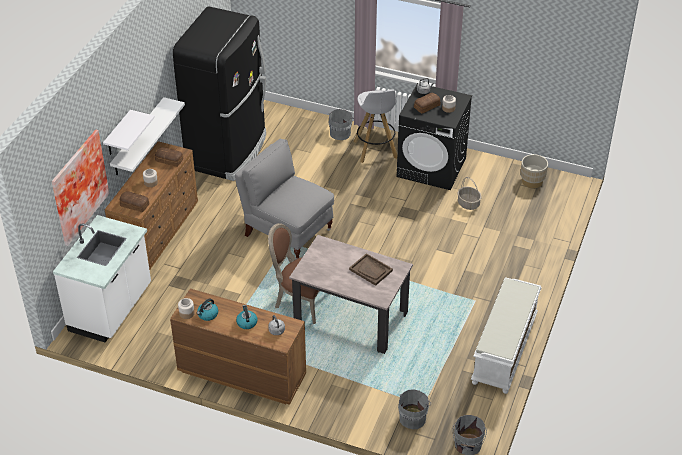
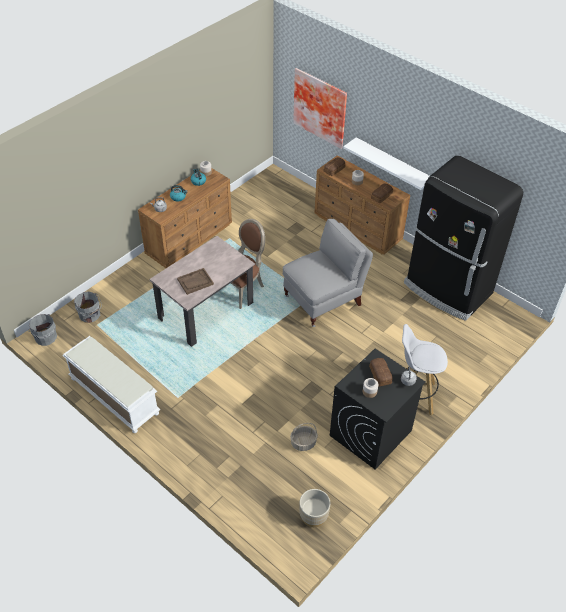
camera: 110 degrees right, 5 degrees up
white counter [53,215,151,343] -> none
white shelf [103,110,155,155] -> none
grey bucket [328,109,354,140] -> none

